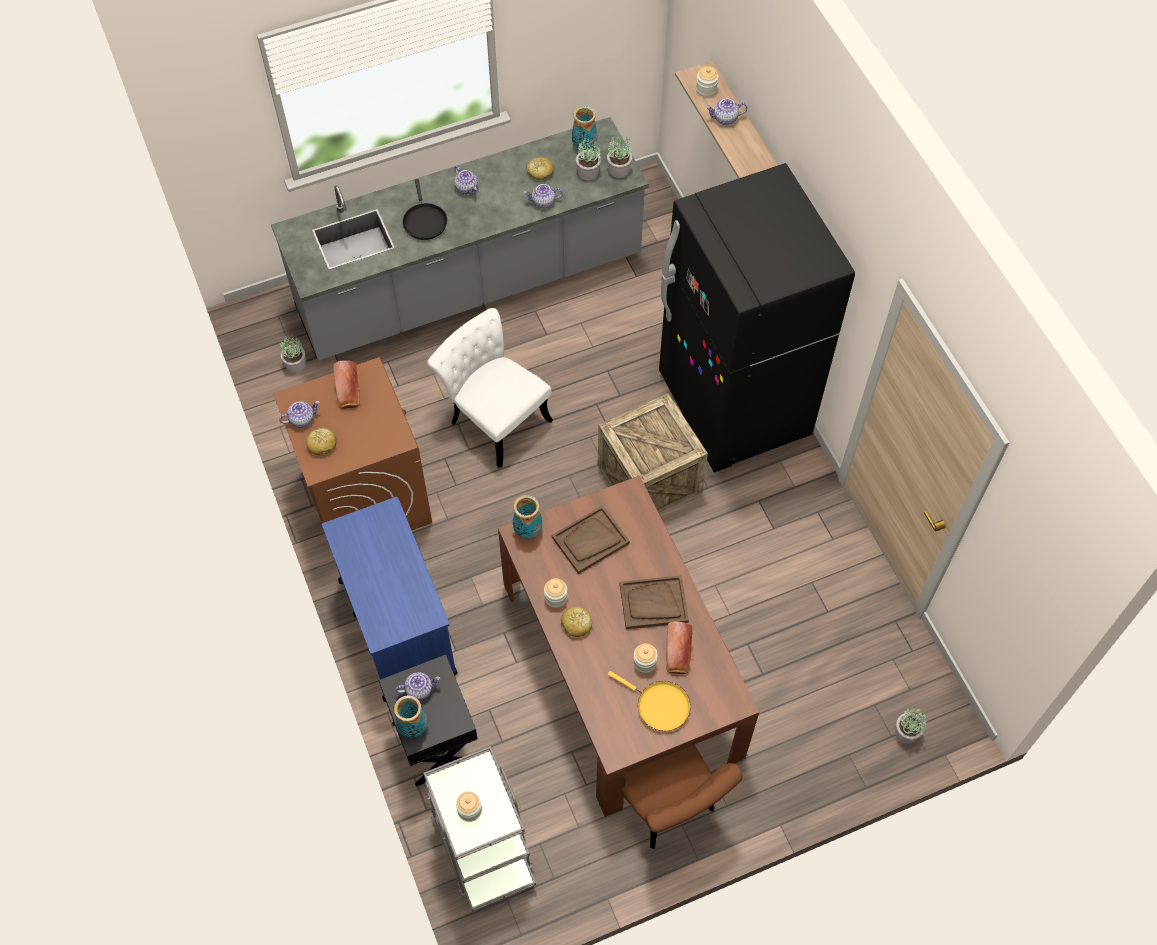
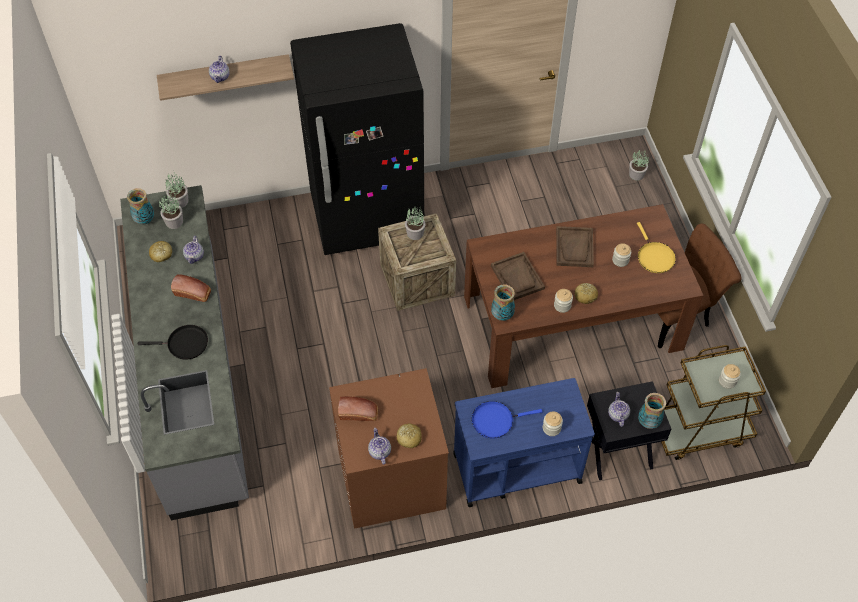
camera: 80 degrees left, 5 degrees down
potted plant [280,335,306,373] -> potted plant moved to [405,207,426,240]
grey cart [424,746,536,912] -> brown cart [661,345,766,460]
white chair [427,308,553,468] -> none
teapot [454,166,478,195] -> none
yellow frying pan [608,671,691,731] -> yellow frying pan turned 120 degrees clockwise [637,222,676,273]
bread [666,622,692,674] -> bread moved to [171,274,211,302]
jar [696,66,718,97] -> jar moved to [543,411,563,436]
none -> blue frying pan [472,401,543,439]

